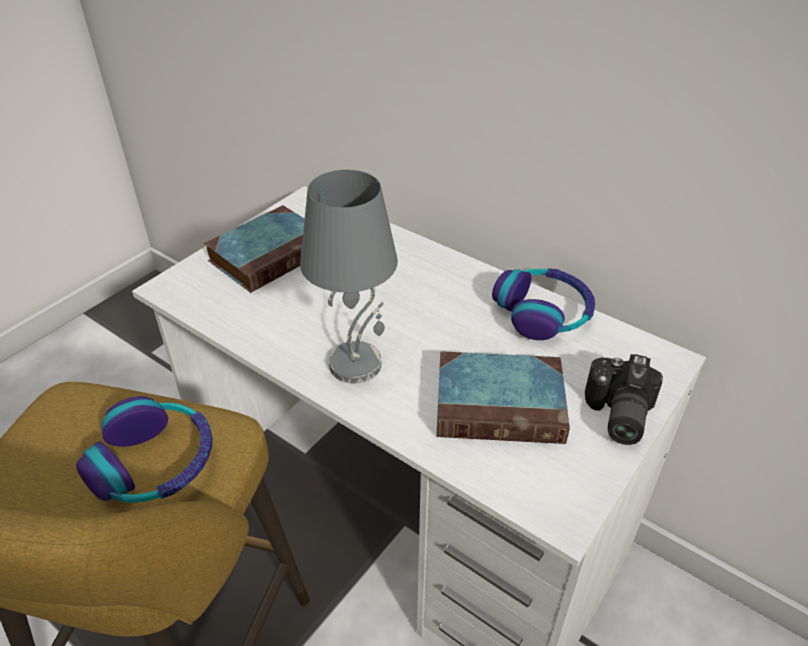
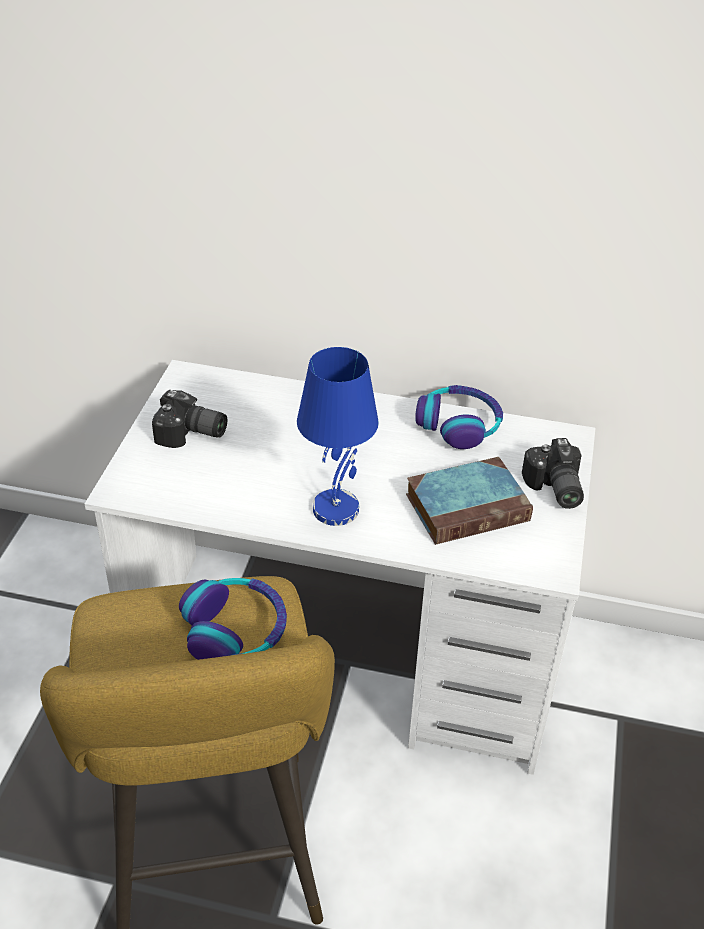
camera: 25 degrees left, 0 degrees up
book [204,205,305,293] -> camera [152,390,227,448]
grey table lamp [300,169,398,384] -> blue table lamp [297,347,379,526]

